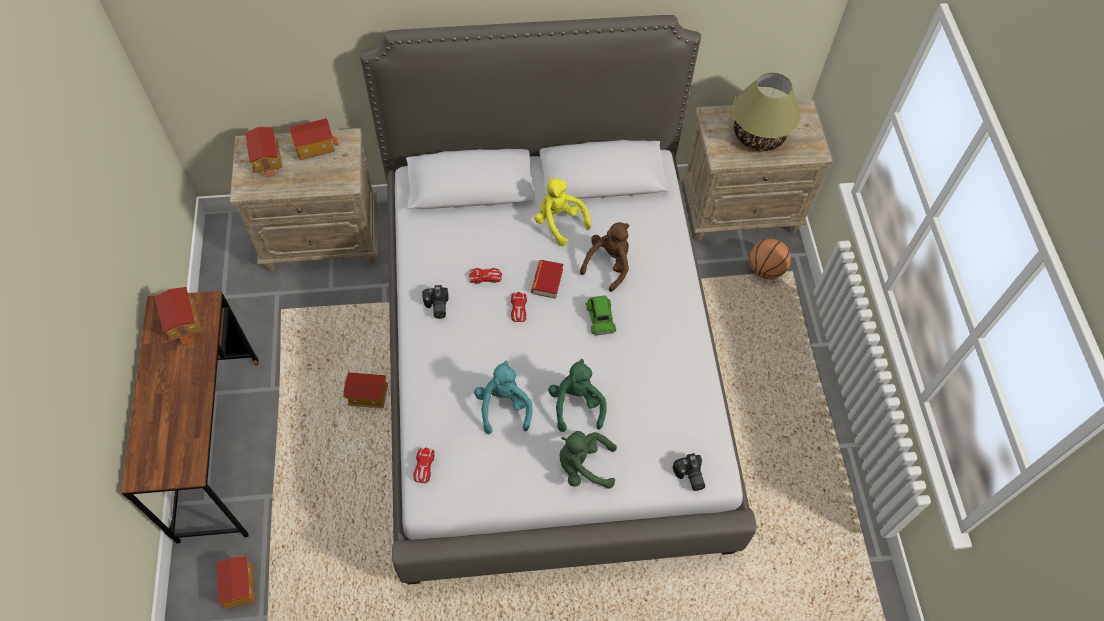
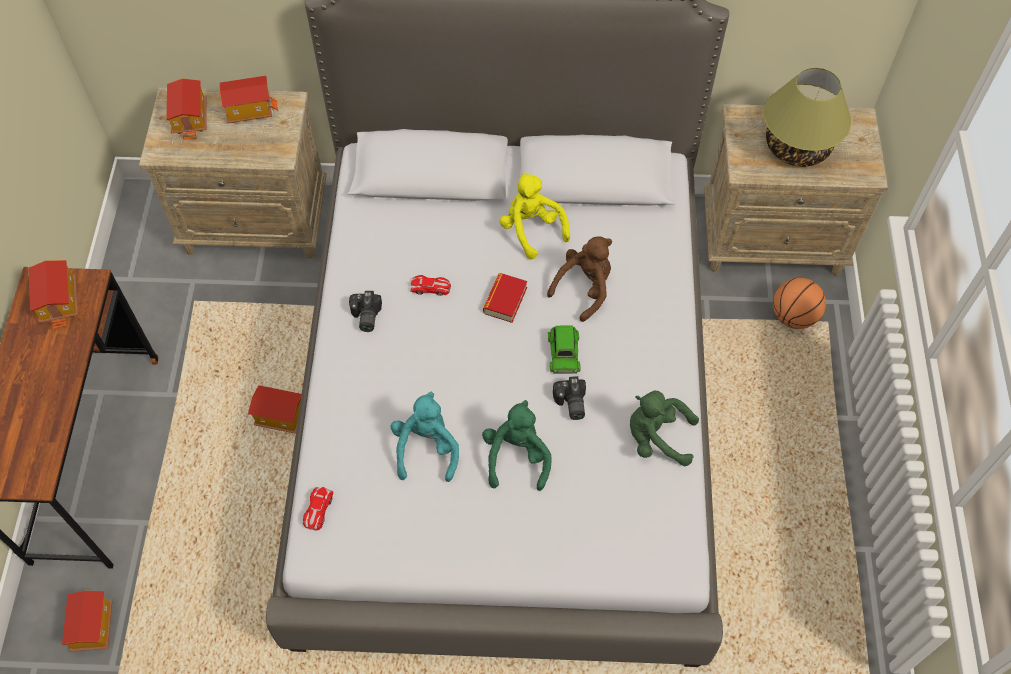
camera: 10 degrees right, 0 degrees up
toy car [511,292,527,322] -> none
green plush toy [560,431,617,489] -> green plush toy moved to [630,391,699,466]
camera [673,453,705,491] -> camera moved to [553,376,586,420]

